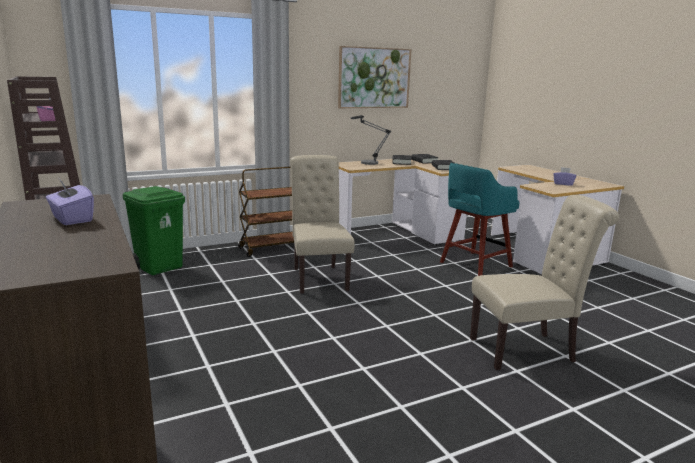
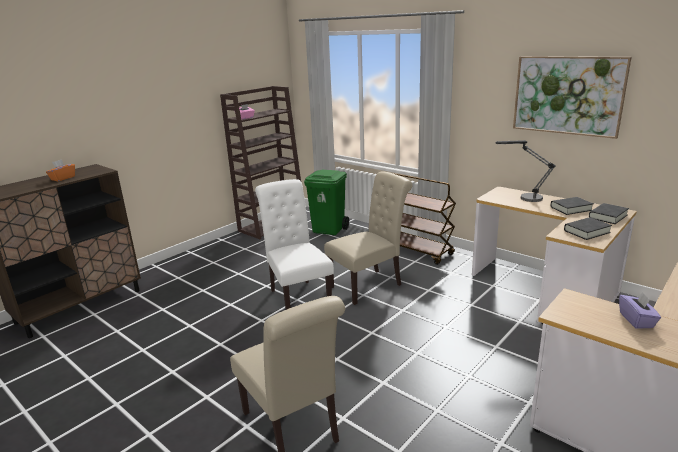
camera: 70 degrees right, 5 degrees up
purple tissue box [46,179,94,225] -> orange tissue box [46,159,75,181]
turquoise stool [440,163,520,276] -> none
none -> white chair [255,179,334,310]

